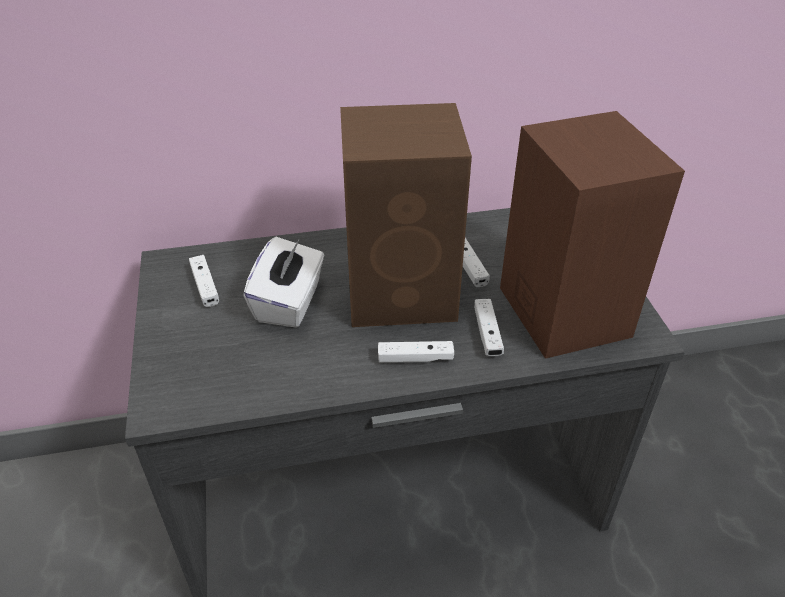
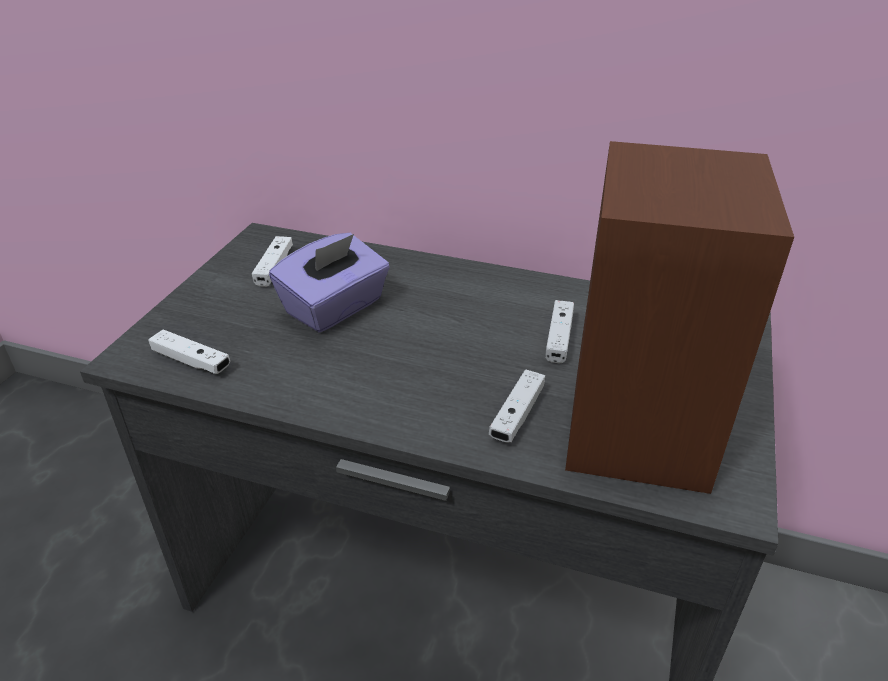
camera: 30 degrees right, 5 degrees down
white tissue box [243,237,324,328] -> purple tissue box [269,233,390,332]
brown speaker [340,103,472,327] -> none
white game controller [378,341,454,363] -> white game controller moved to [148,330,230,374]

